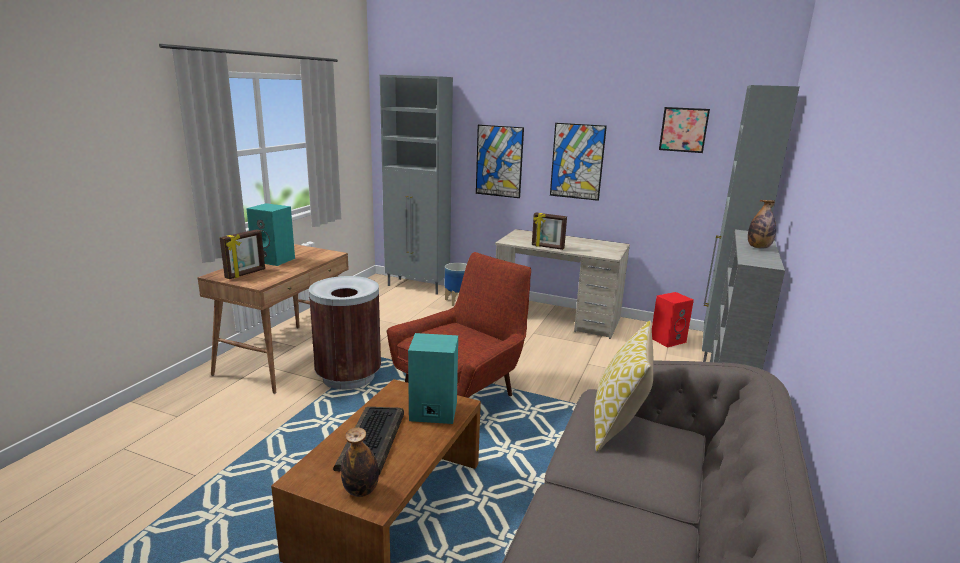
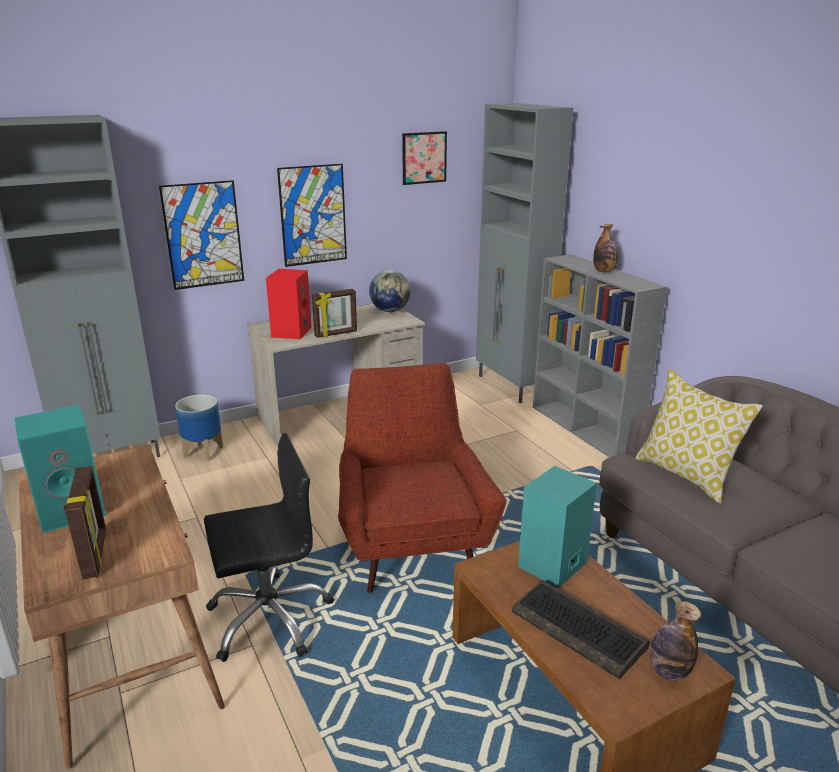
camera: 50 degrees left, 5 degrees up
brown trash can [309,276,381,389] -> black office chair [204,433,334,662]
red speaker [652,292,694,348] -> red speaker moved to [266,269,312,339]
none -> globe [369,270,411,312]

